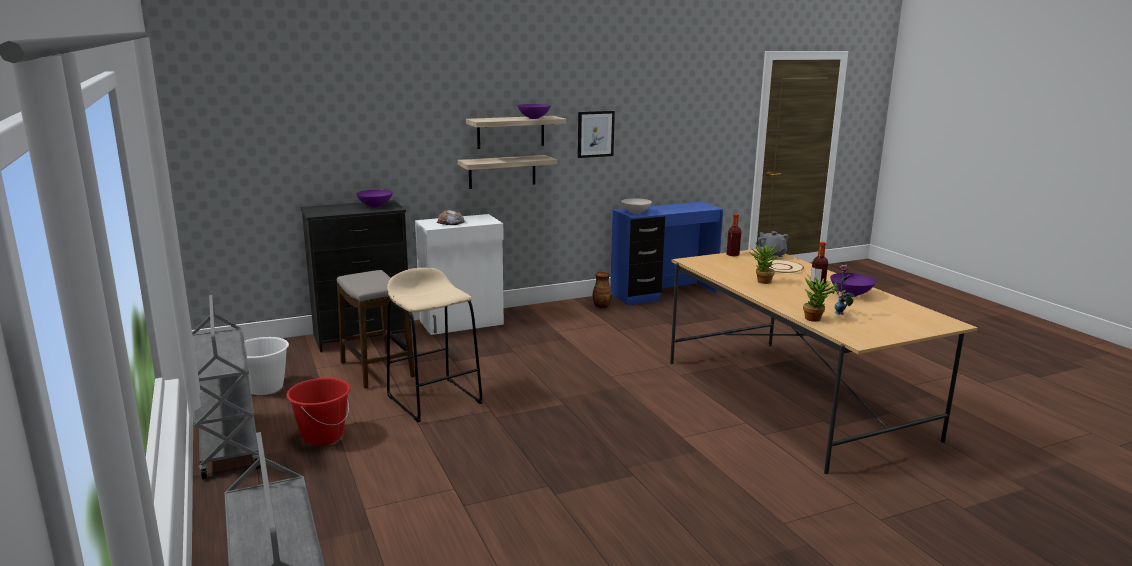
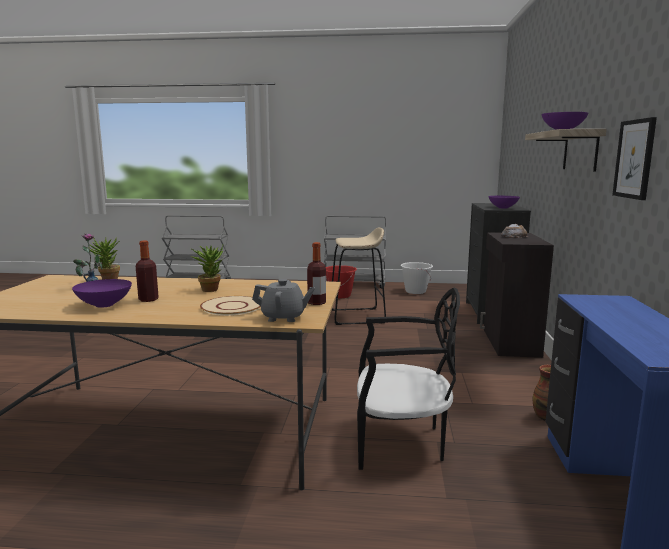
camera: 120 degrees right, 5 degrees down
stool [337,270,415,389] -> none
white cabinet [415,214,504,335] -> black cabinet [480,232,554,358]
shelf [458,155,557,189] -> none
white bowl [621,198,652,214] -> none
none -> black chair [357,287,460,470]

